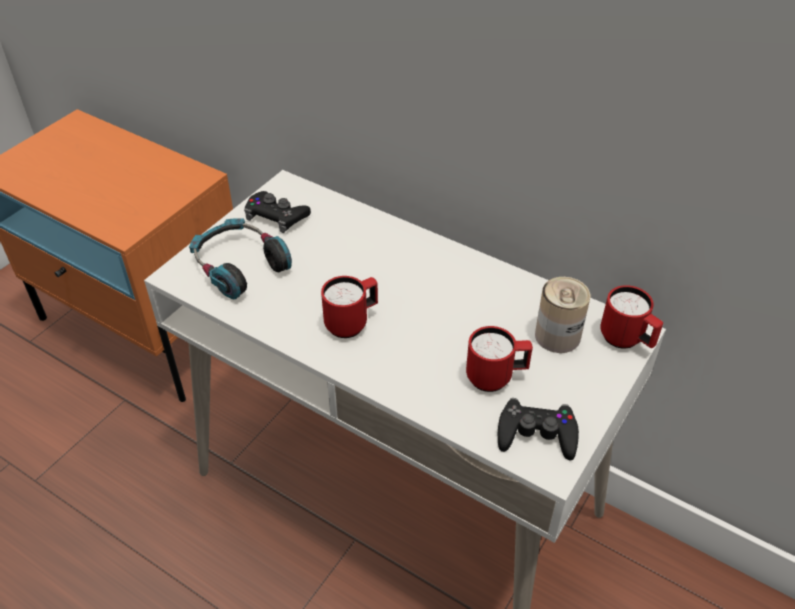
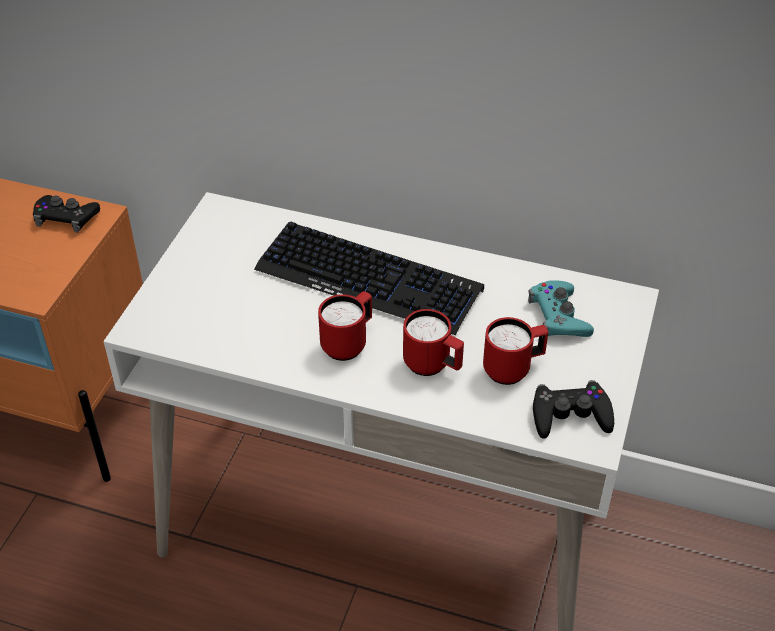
camera: 15 degrees left, 0 degrees up
headphones [189,218,292,299] -> none
black game controller [244,191,311,233] -> black game controller moved to [33,195,100,233]
can [535,277,590,353] -> turquoise game controller [528,280,594,337]
red mug [600,285,663,349] -> red mug moved to [403,309,464,376]
none -> keyboard [254,222,484,335]

